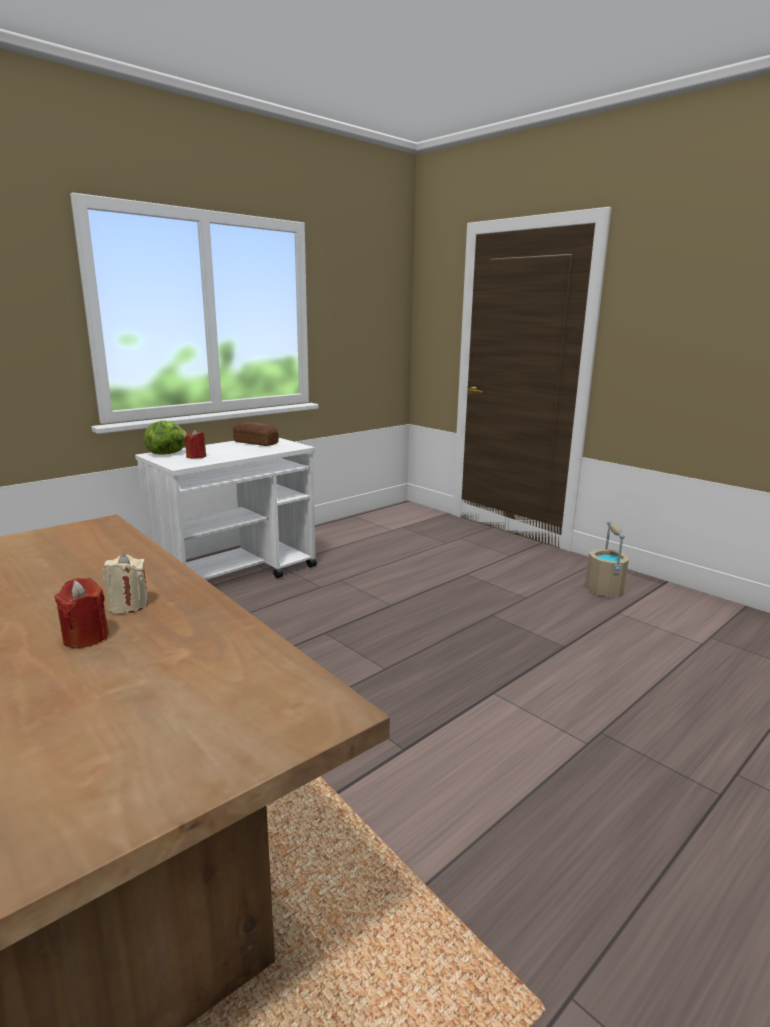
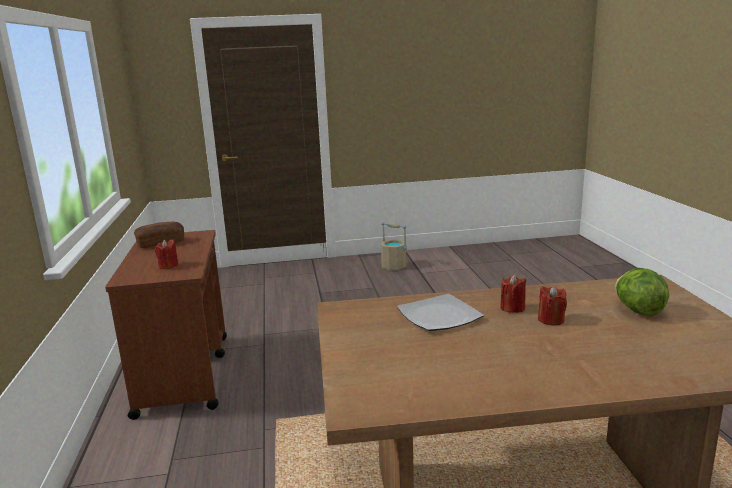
camera: 55 degrees left, 0 degrees up
beige candle [102,554,148,613] -> red candle [500,275,526,313]
white cart [135,438,317,580] -> brown cart [105,230,227,420]
lettuce [144,421,186,455] -> lettuce moved to [615,268,669,316]
none -> plate [397,294,484,331]

